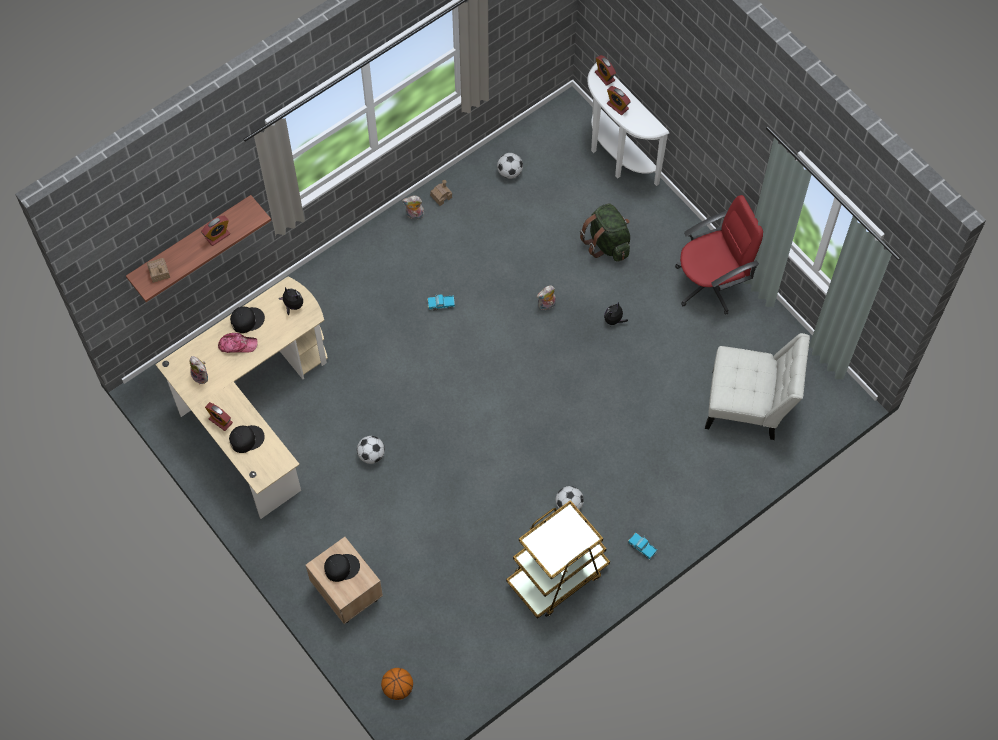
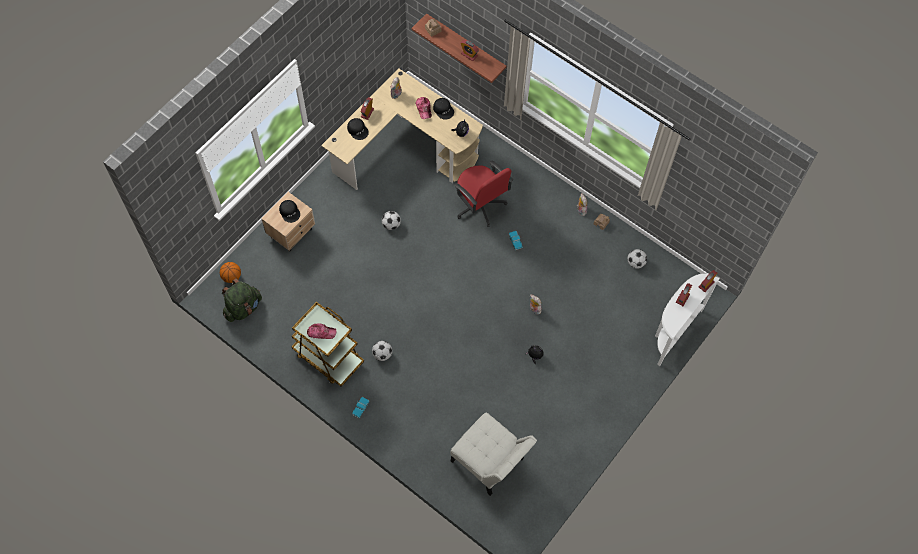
camera: 75 degrees right, 0 degrees up
green backpack [580,204,630,262] -> green backpack moved to [222,278,262,322]
red office chair [675,195,763,315] -> red office chair moved to [454,161,513,227]
white chair [705,333,810,440] -> white chair turned 45 degrees counterclockwise [450,413,537,496]
none -> cap [307,323,337,339]

